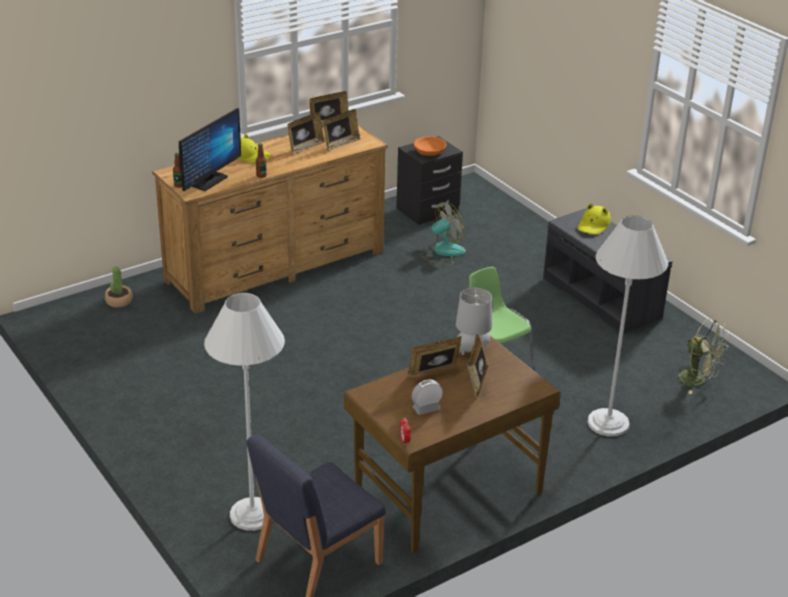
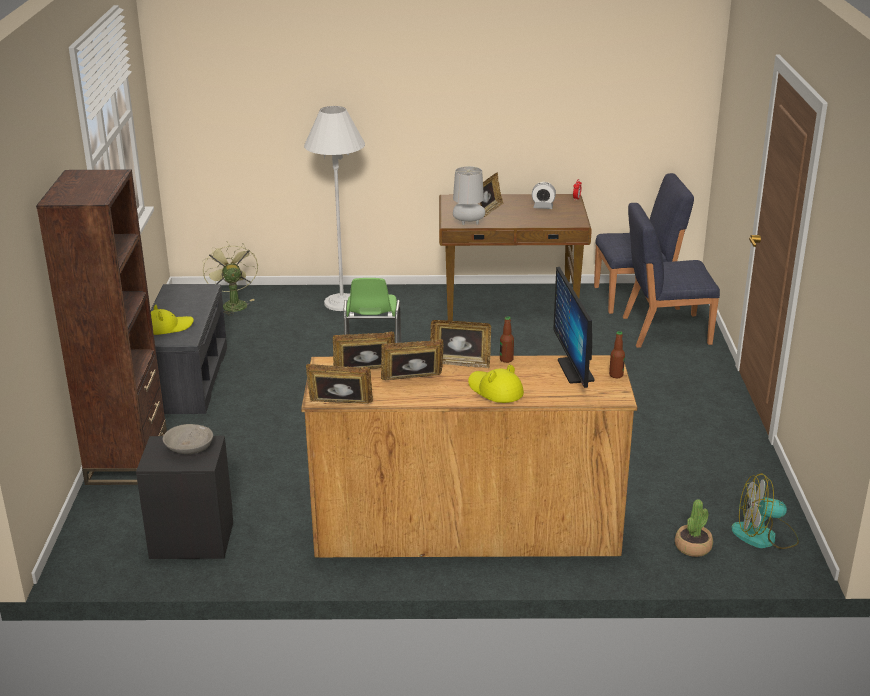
camera: 145 degrees left, 5 degrees down
monitor [179,108,241,191] -> monitor turned 75 degrees counterclockwise [553,267,594,388]
white floor lamp [204,293,285,531] -> blue chair [623,203,720,348]
picture frame [407,336,461,376] -> picture frame moved to [430,320,491,368]
orange bowl [414,136,446,156] -> grey bowl [163,424,213,454]
fan [421,202,466,266] -> fan moved to [731,473,799,549]
none -> brown bookcase [36,170,167,485]

